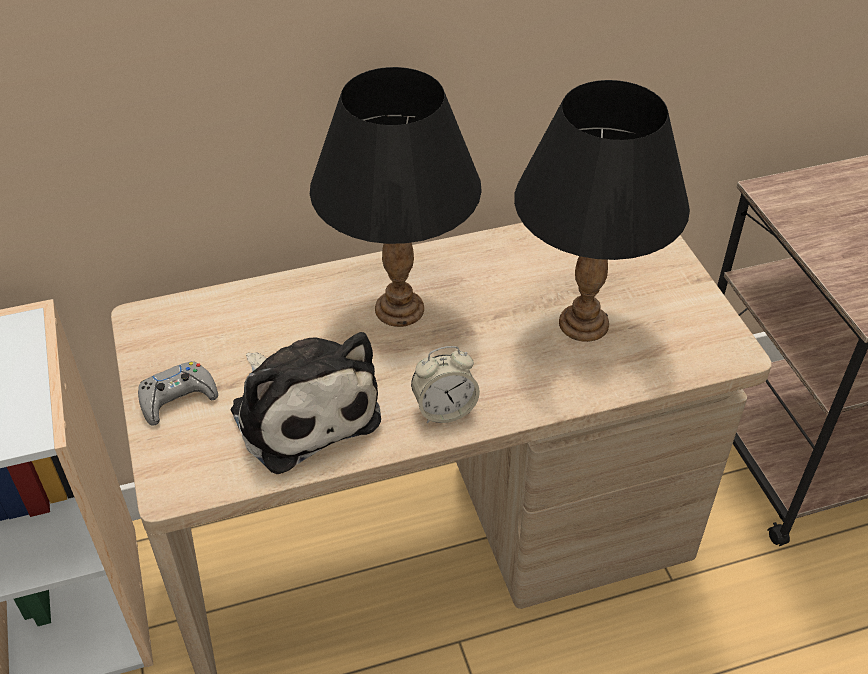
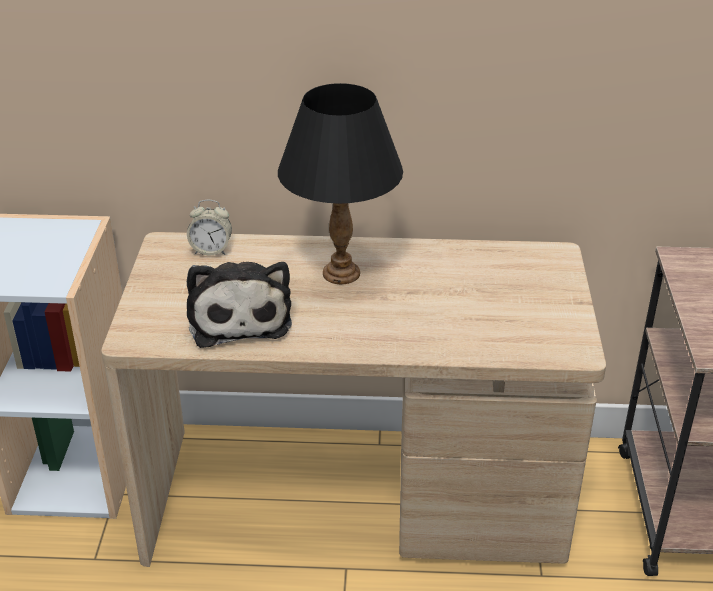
camera: 20 degrees right, 10 degrees down
grey game controller [138,361,218,426] -> none
alarm clock [411,346,480,423] -> alarm clock moved to [187,200,232,255]
black table lamp [514,80,690,342] -> none

